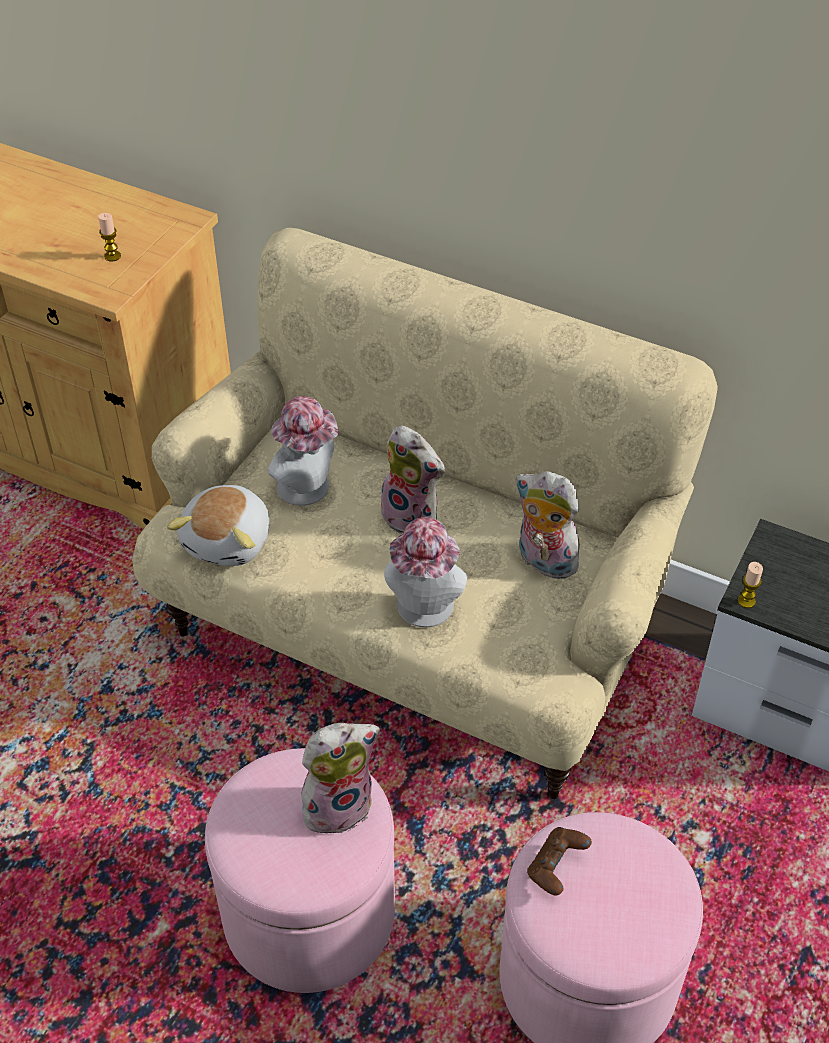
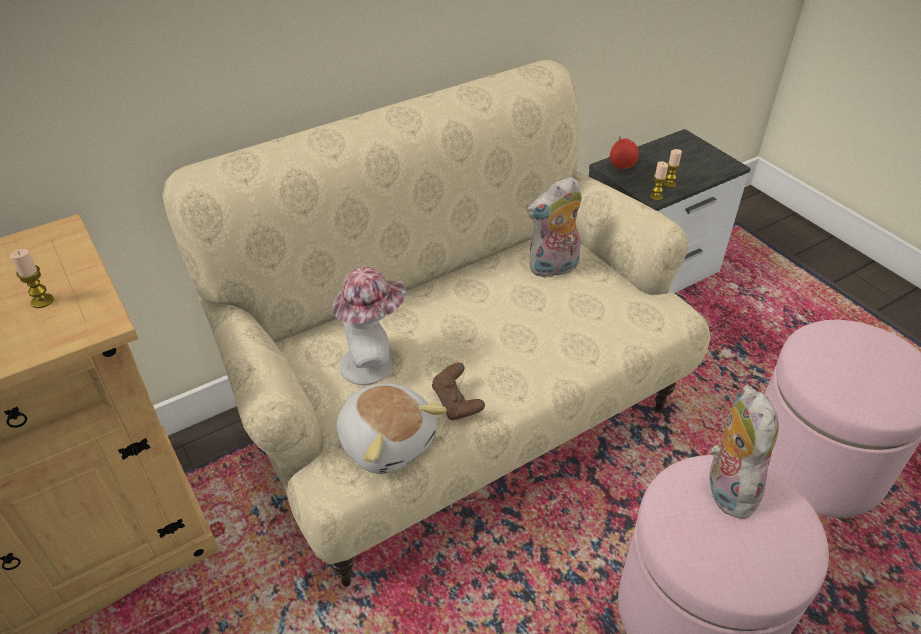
camera: 60 degrees left, 5 degrees down
plush toy [381,426,445,534] -> none
hat [384,517,467,627] -> none
brown game controller [527,827,592,896] -> brown game controller moved to [432,363,485,420]
none -> apple [610,136,639,169]
none -> candle [663,149,682,188]

